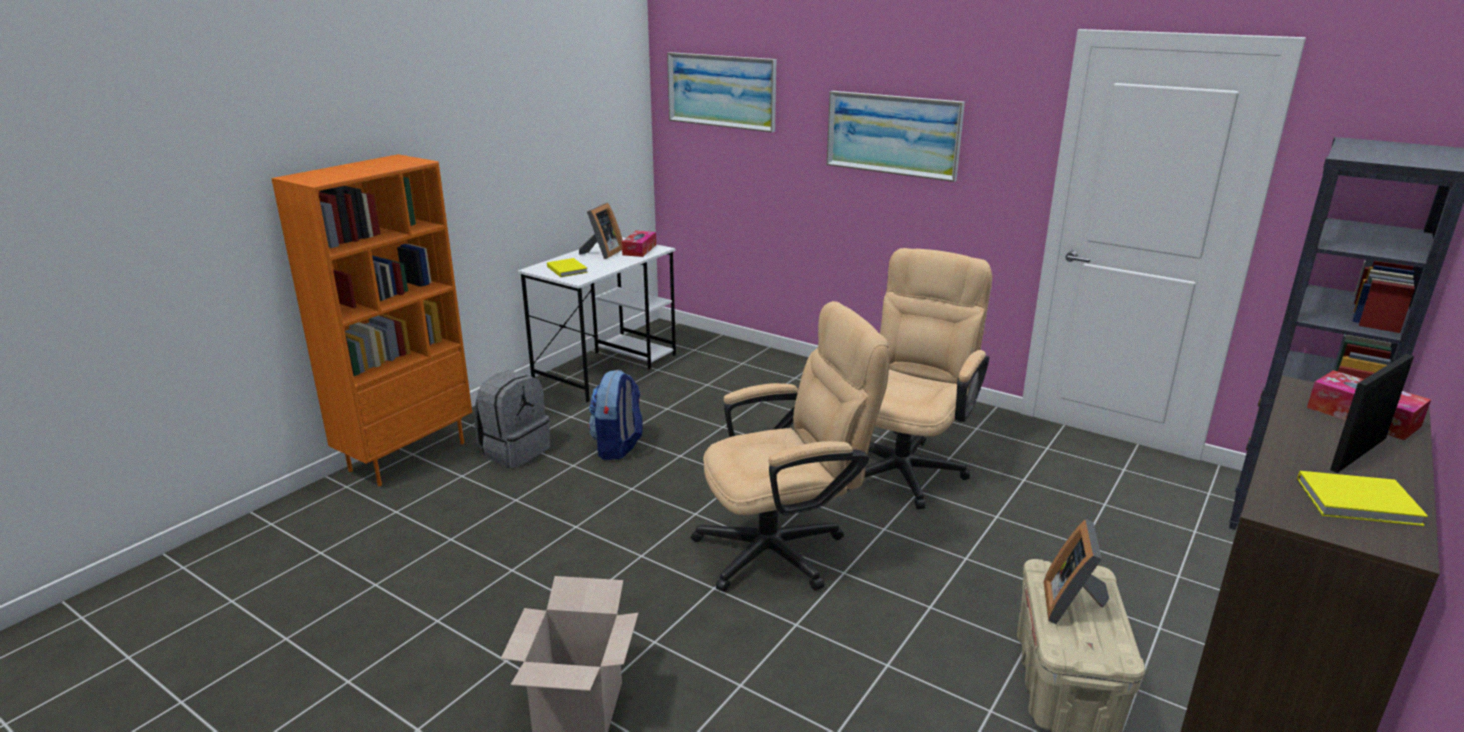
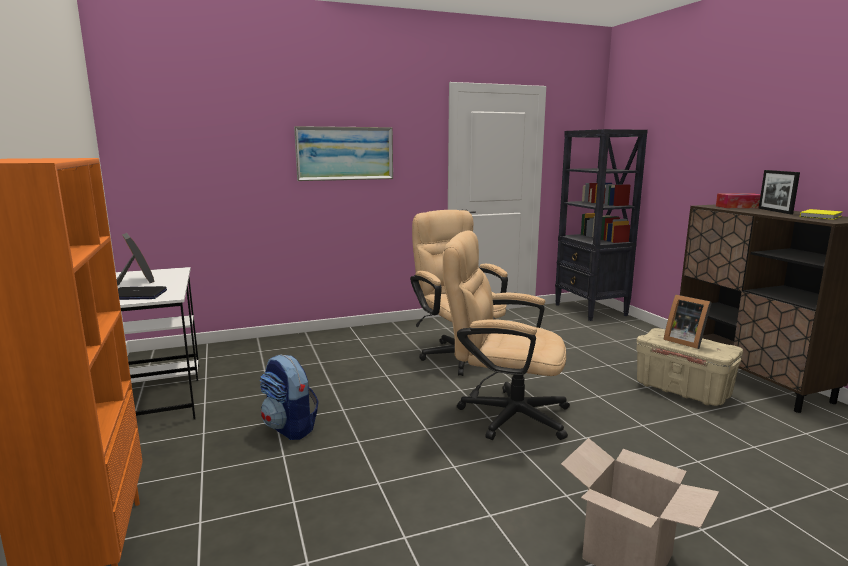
camera: 55 degrees left, 10 degrees down
grey backpack [475,370,550,468] -> none
yellow book [547,258,588,277] -> laptop [118,286,167,300]
tissue box [622,231,656,257] -> none
picture [667,52,776,132] -> none
beige office chair [691,301,890,592] -> beige office chair turned 90 degrees counterclockwise [443,230,570,440]

